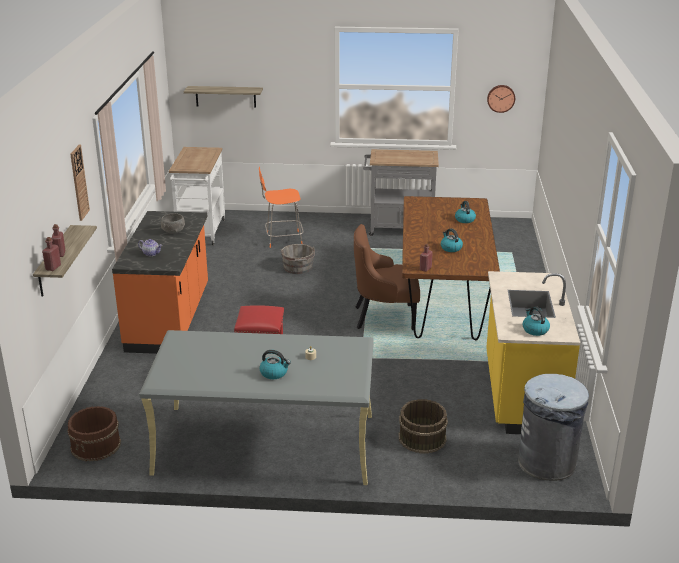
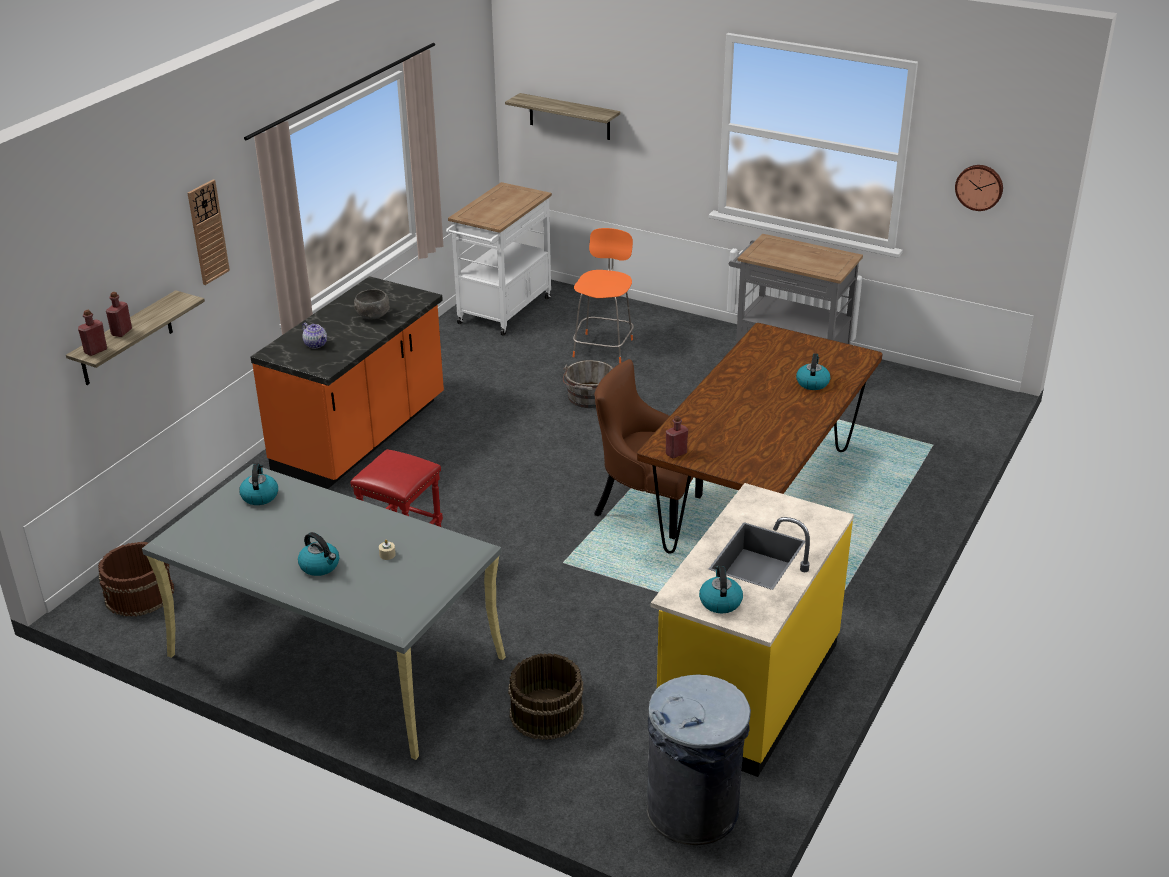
camera: 25 degrees right, 5 degrees up
orange chair [259,167,304,248] -> orange chair turned 90 degrees clockwise [573,228,634,363]
kettle [441,228,463,252] -> kettle moved to [239,464,278,505]

